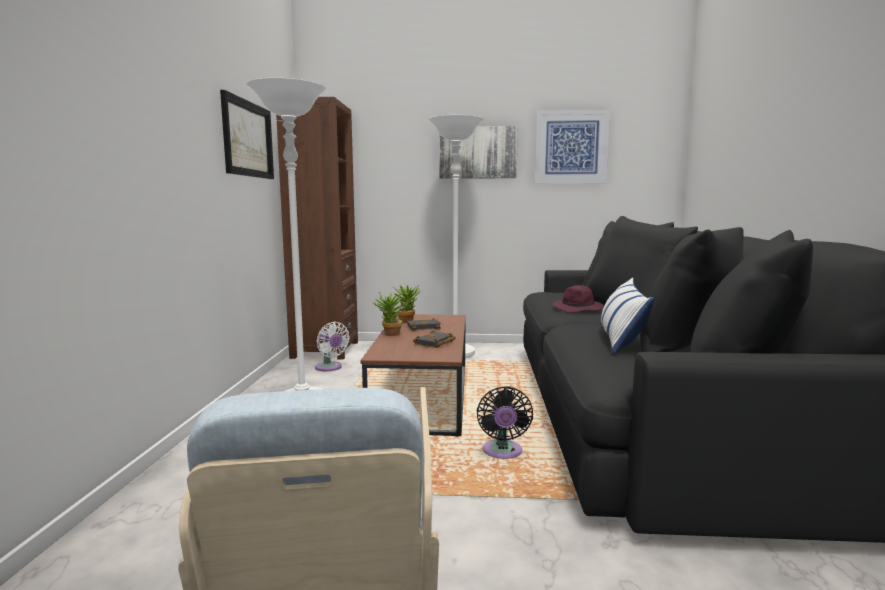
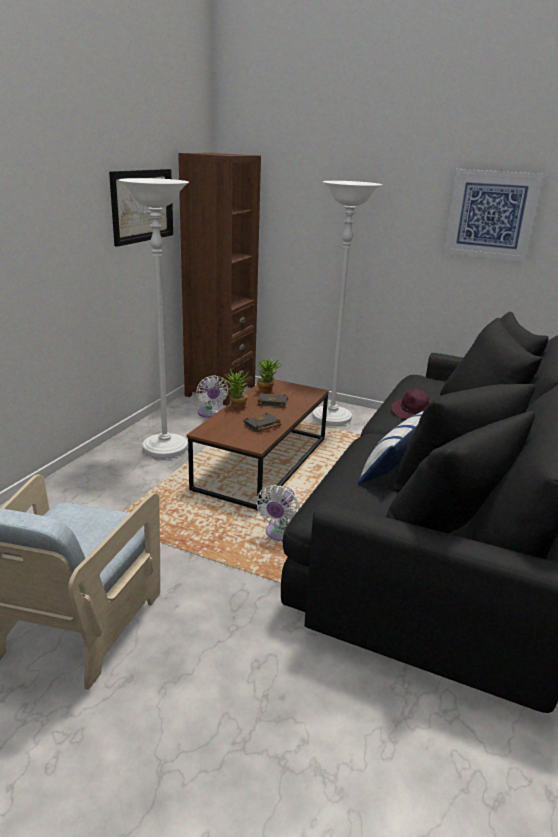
camera: 20 degrees right, 15 degrees up
picture [439,126,518,179] -> none
black fan [477,386,533,459] -> white fan [256,485,300,541]

